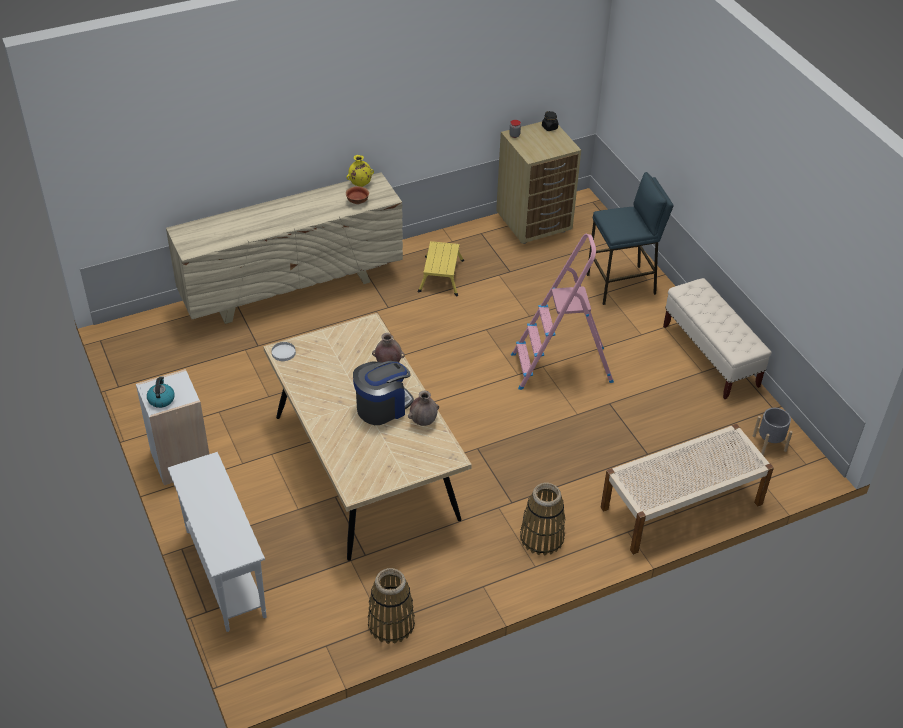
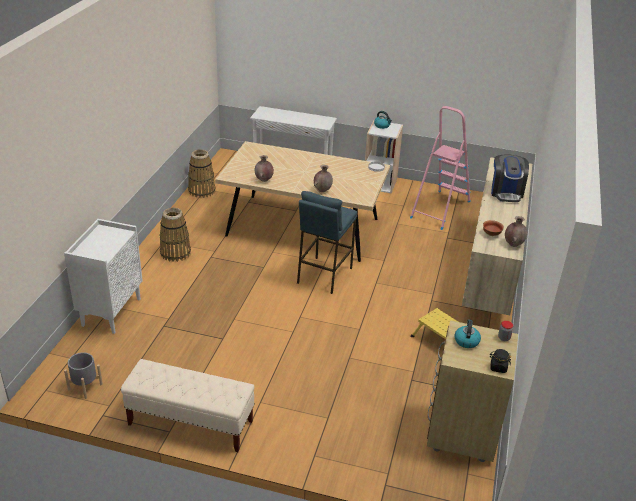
camera: 130 degrees right, 10 degrees down
yellow vase [346,155,374,187] -> brown vase [505,216,528,247]
coffee machine [353,361,414,425] -> coffee machine moved to [491,155,529,202]
pink step ladder [511,234,614,390] -> pink step ladder moved to [410,106,470,230]
blue stool [587,172,674,305] -> blue stool moved to [297,191,357,294]
beige bench [600,424,774,555] -> white cabinet [64,219,143,334]
none -> kettle [454,319,481,348]

